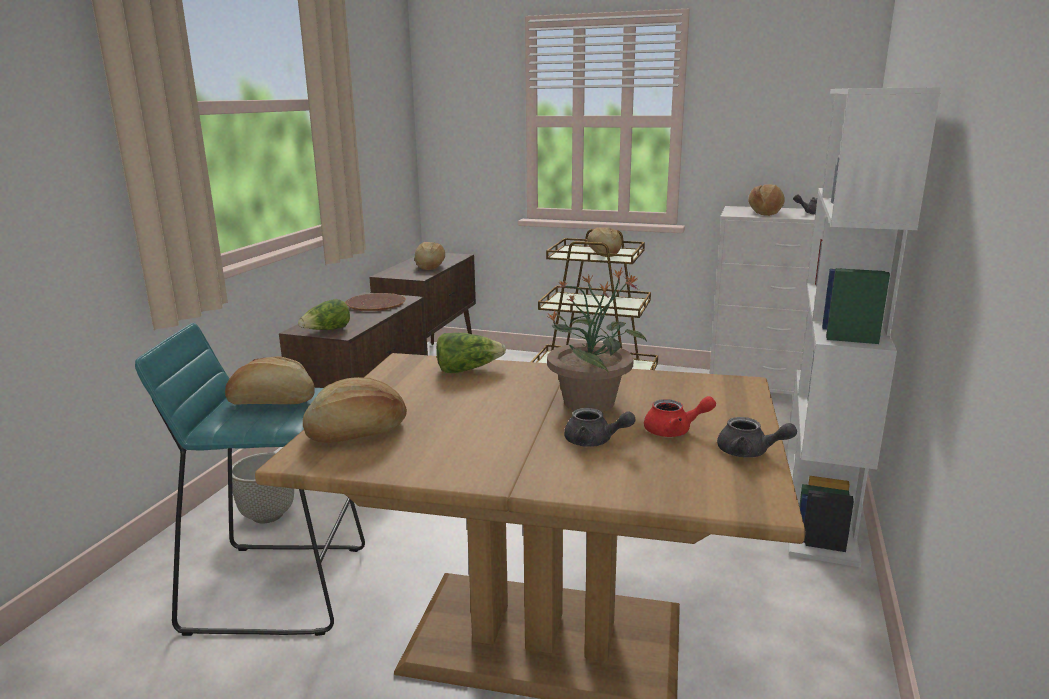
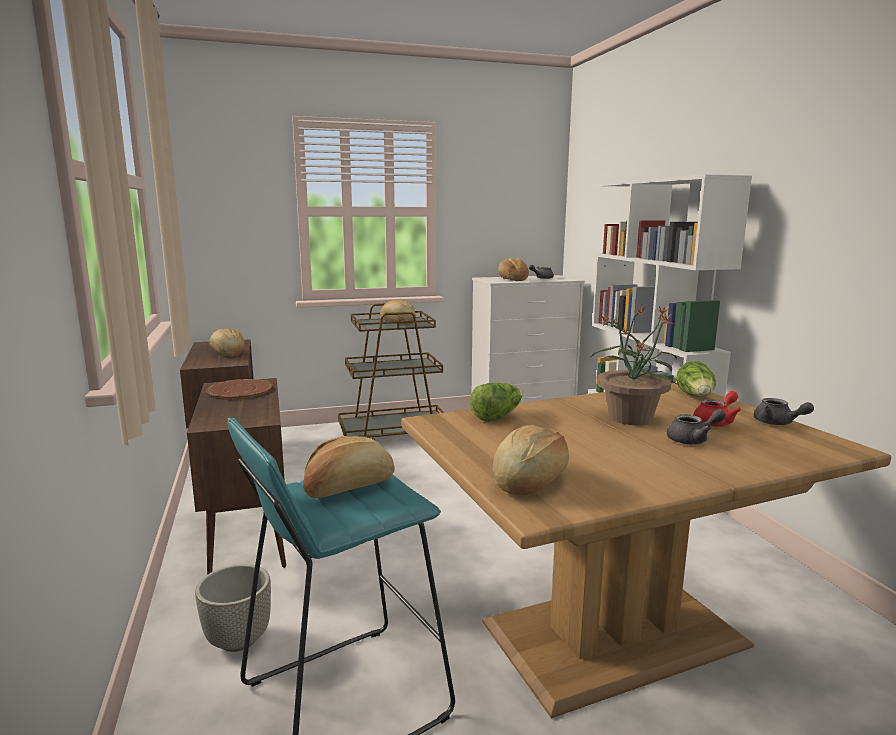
camera: 35 degrees left, 5 degrees down
lettuce [298,299,350,330] -> lettuce moved to [676,361,716,397]
grey teapot [717,417,797,458] -> grey teapot turned 60 degrees clockwise [754,398,814,425]

